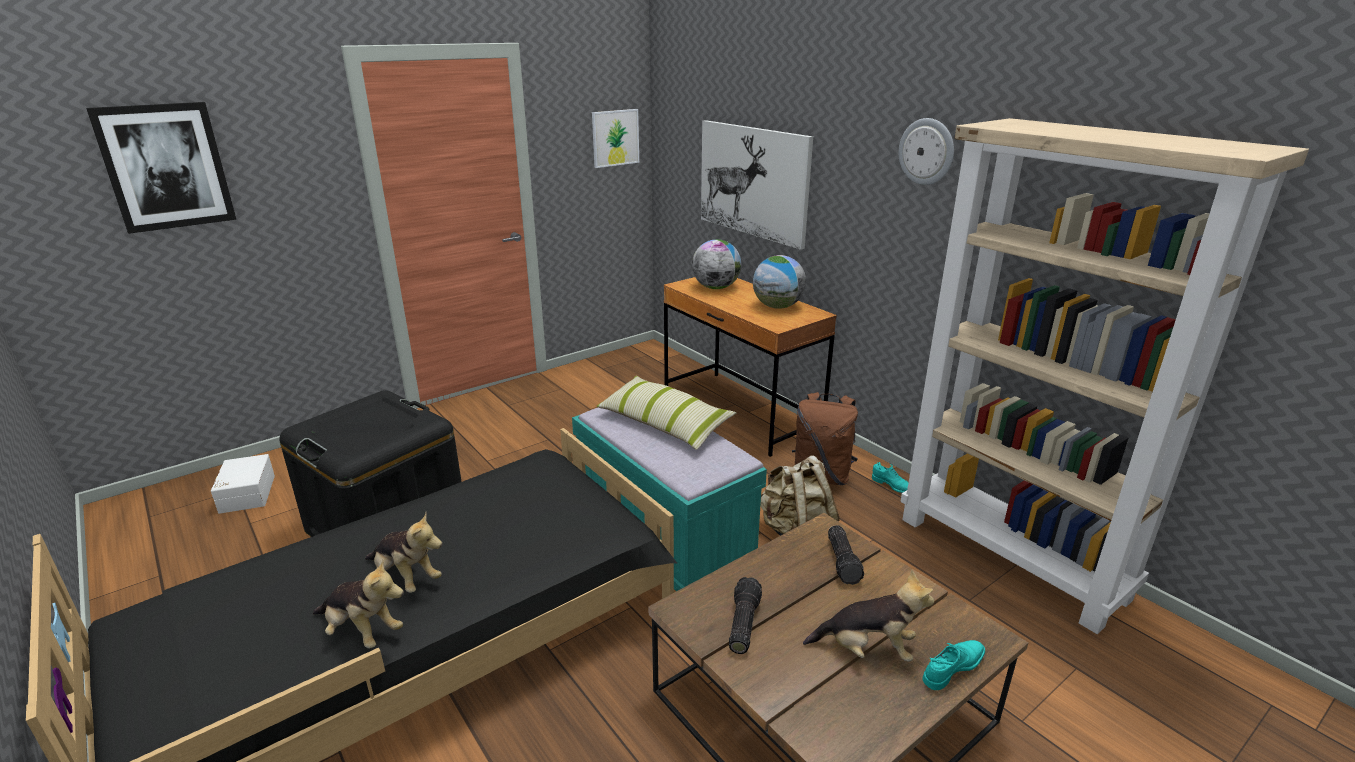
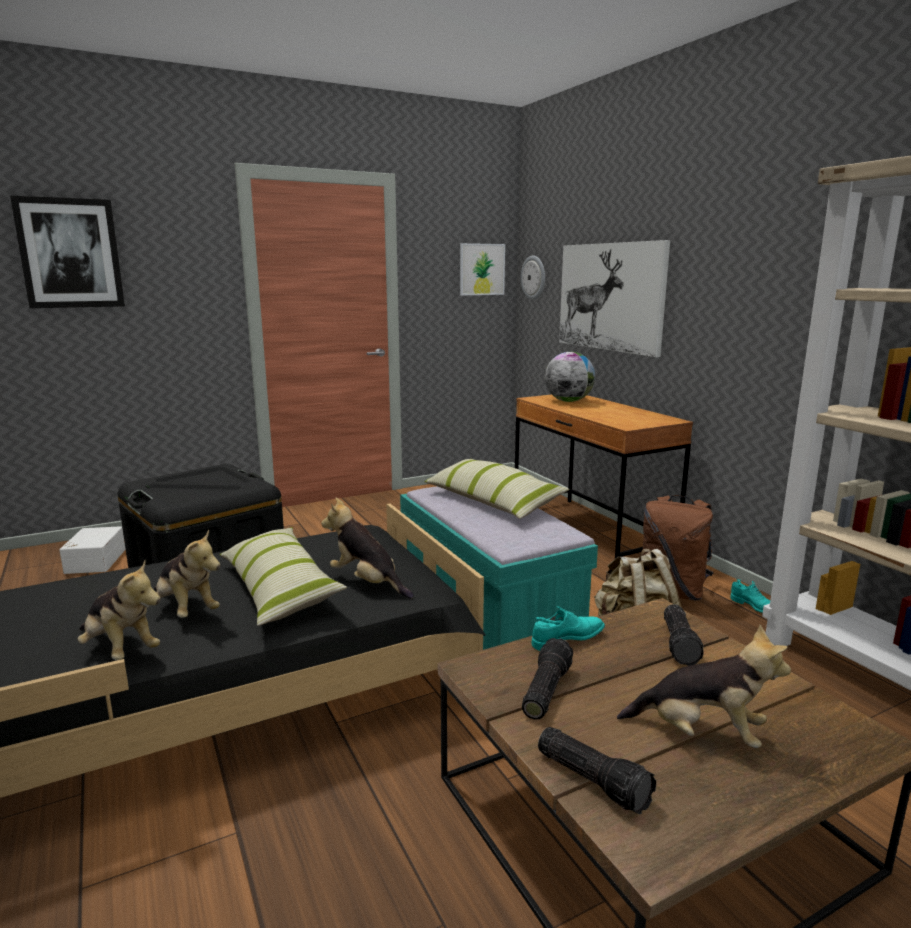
camera: 10 degrees right, 10 degrees down
globe [753,255,806,309] -> none
wall clock [898,118,954,185] -> wall clock moved to [521,255,545,300]
turquoise shoe [922,640,985,690] -> turquoise shoe moved to [532,606,605,651]
none -> pillow [220,527,347,626]
none -> plush toy [321,498,414,599]
none -> flashlight [538,727,656,814]

